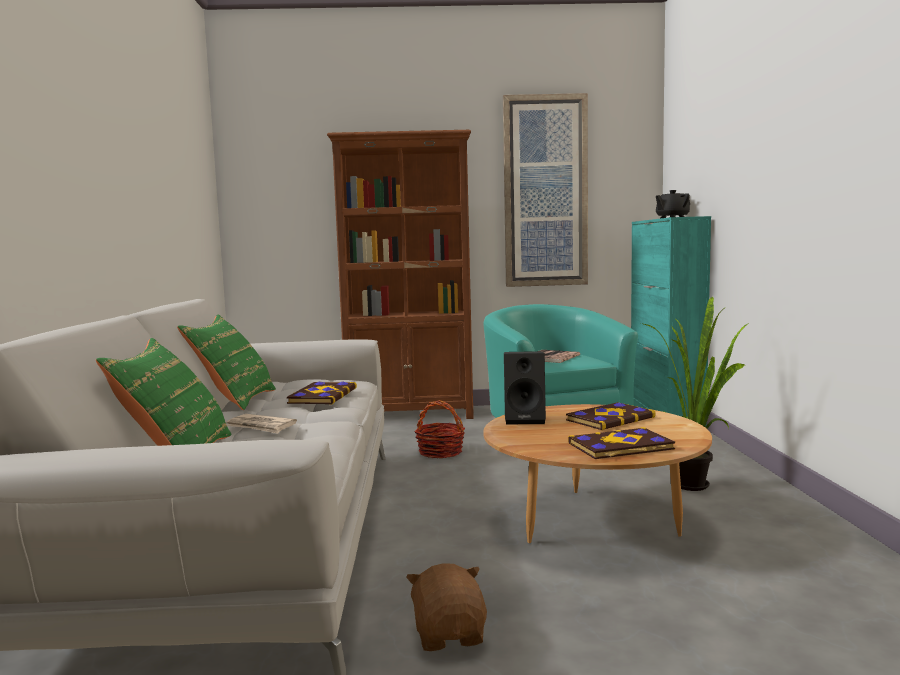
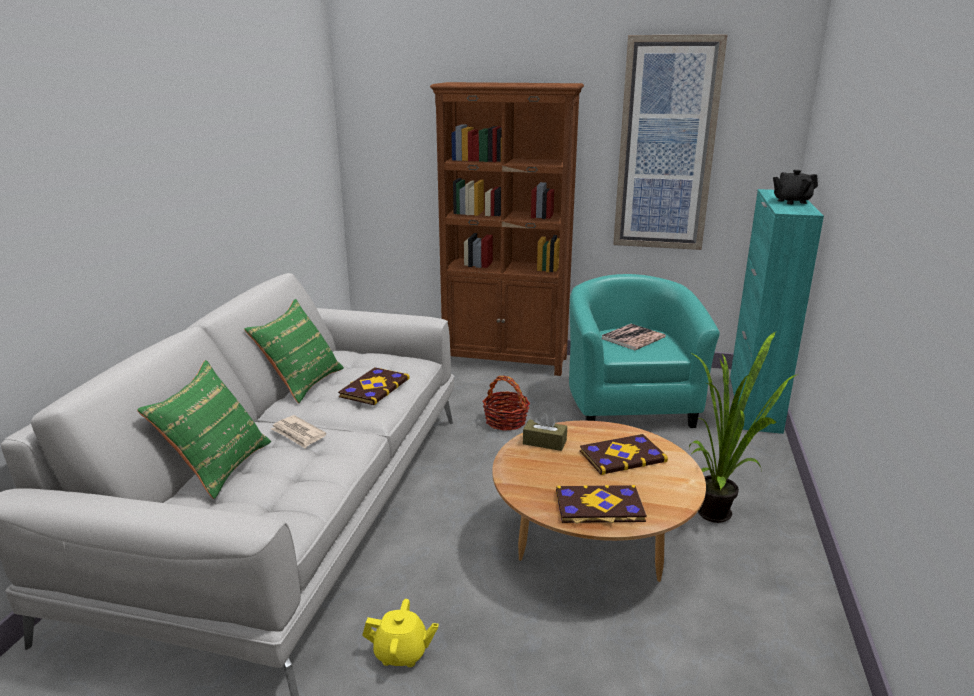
camera: 15 degrees right, 15 degrees up
brown plush toy [406,563,487,651] -> yellow teapot [362,599,439,667]
black speaker [504,351,546,425] -> brown tissue box [523,413,567,451]

